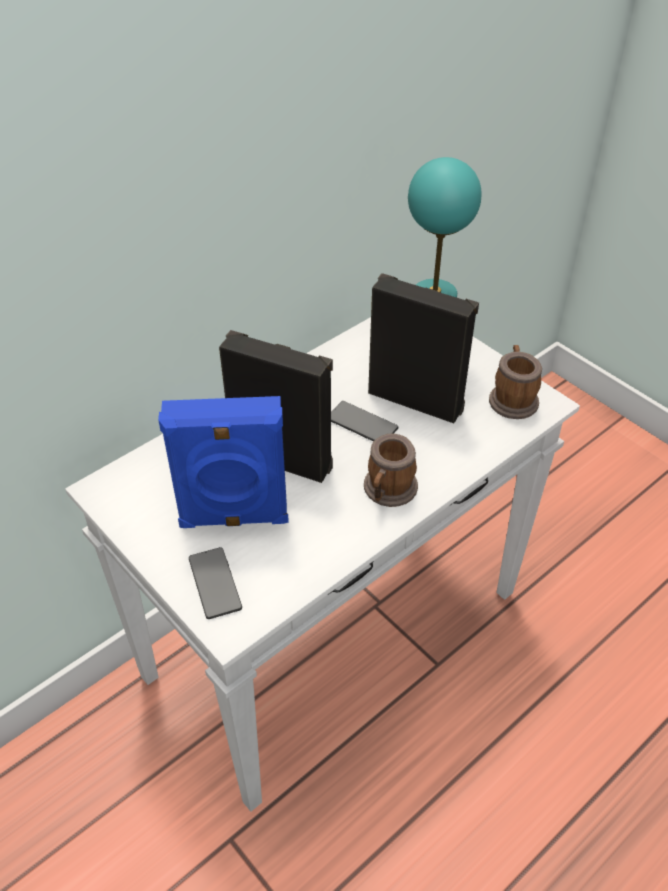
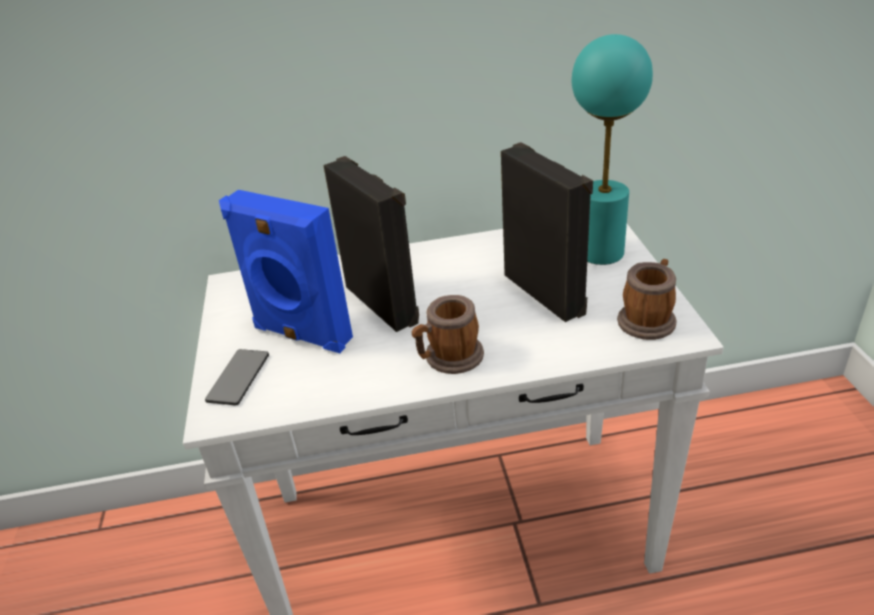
camera: 35 degrees right, 10 degrees down
phone [331,401,398,441] -> none

